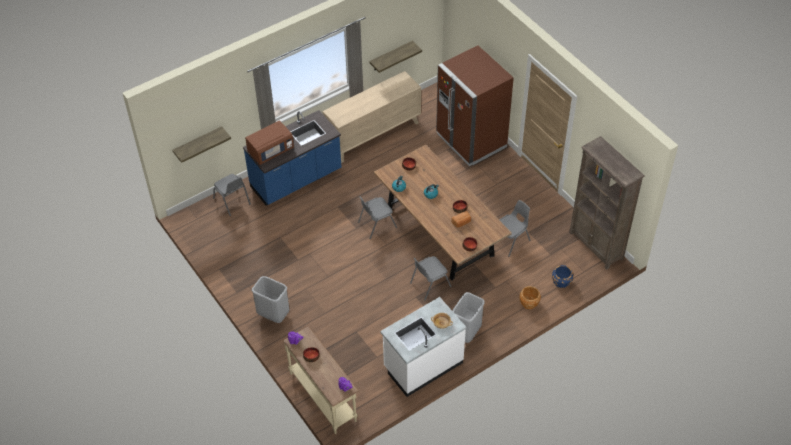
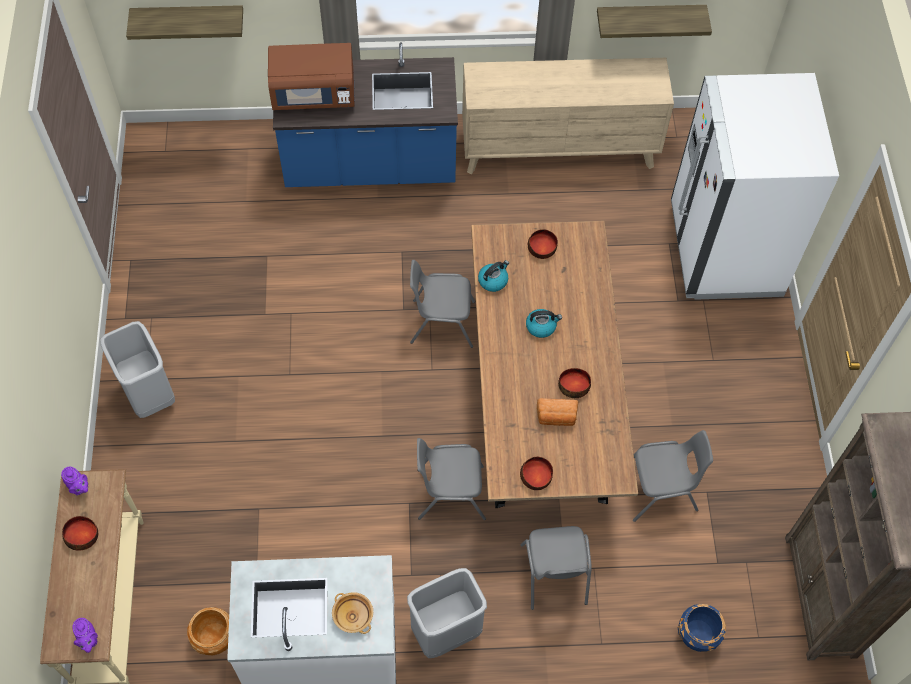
camera: 30 degrees right, 10 degrees up
grey chair [213,174,251,216] -> grey chair moved to [521,526,592,610]
brown fridge [436,45,514,166] -> white fridge [671,73,839,300]
brown planter [519,286,541,309] -> brown planter moved to [187,607,229,655]

